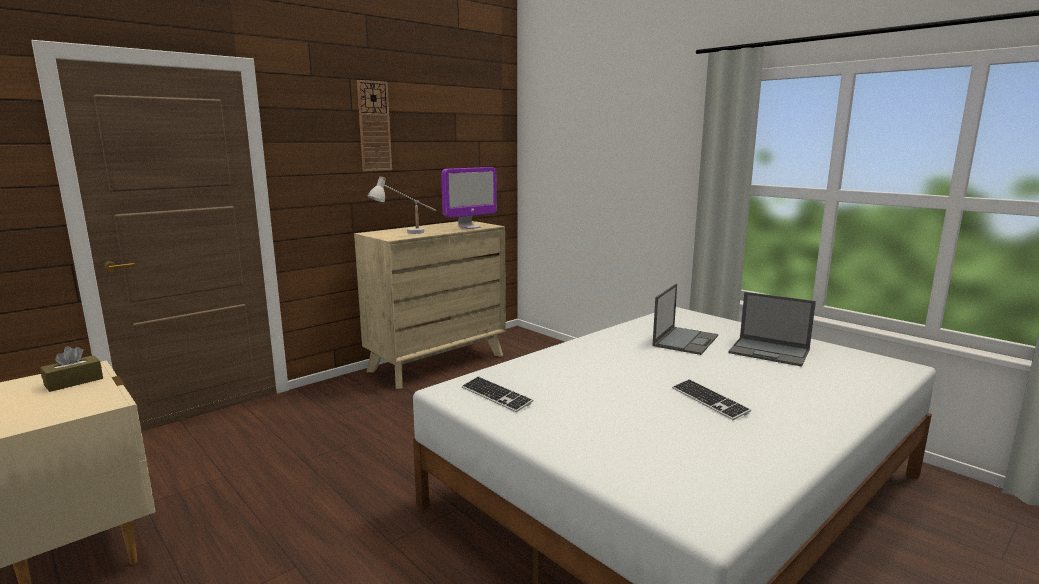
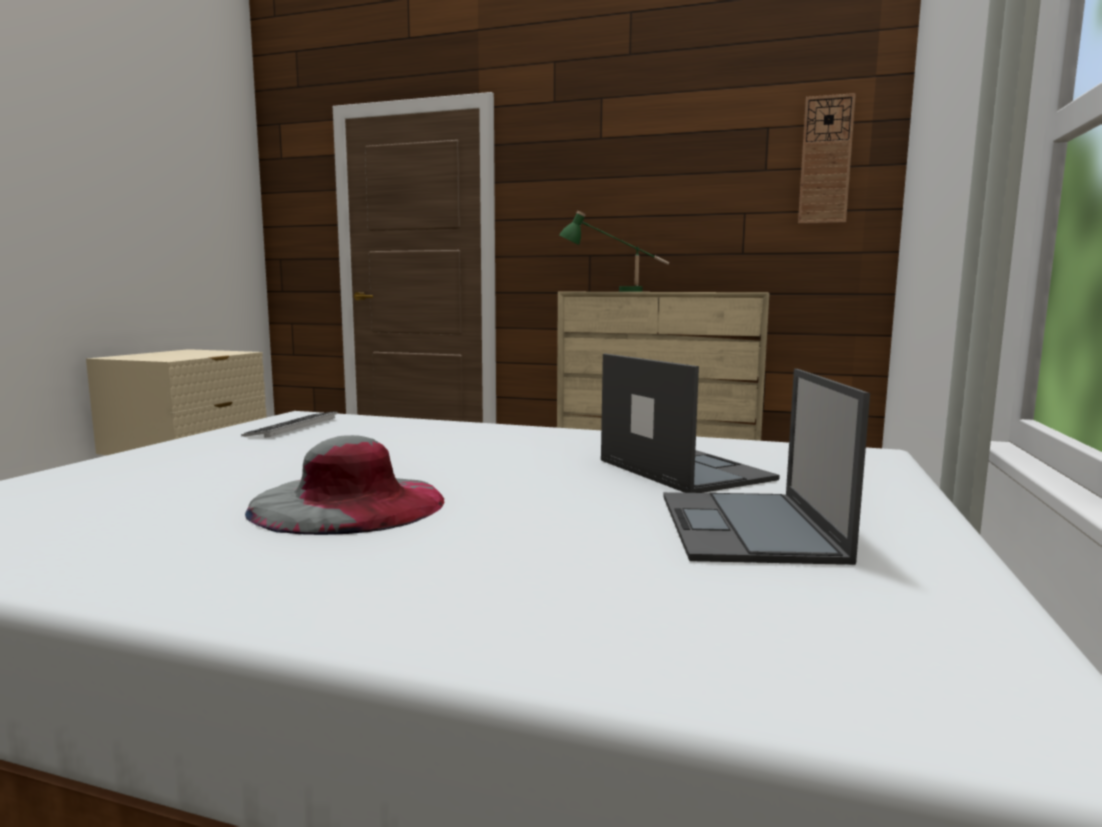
camera: 60 degrees right, 5 degrees down
brown tissue box [40,346,103,392] -> none
wall clock [357,80,392,171] -> wall clock moved to [798,93,856,224]
white table lamp [367,176,436,234] -> green table lamp [559,211,670,292]
monitor [441,167,497,229] -> none
laptop [652,284,718,355] -> laptop turned 120 degrees counterclockwise [601,354,780,493]
keyboard [672,379,751,420] -> grey hat [245,435,444,535]

